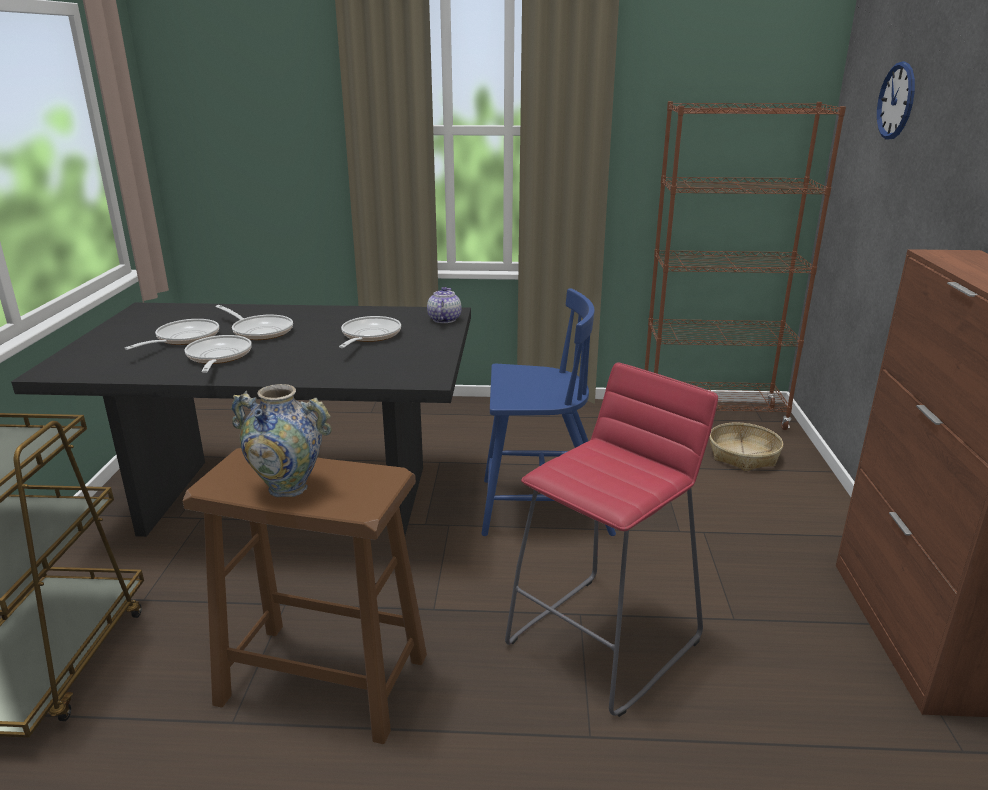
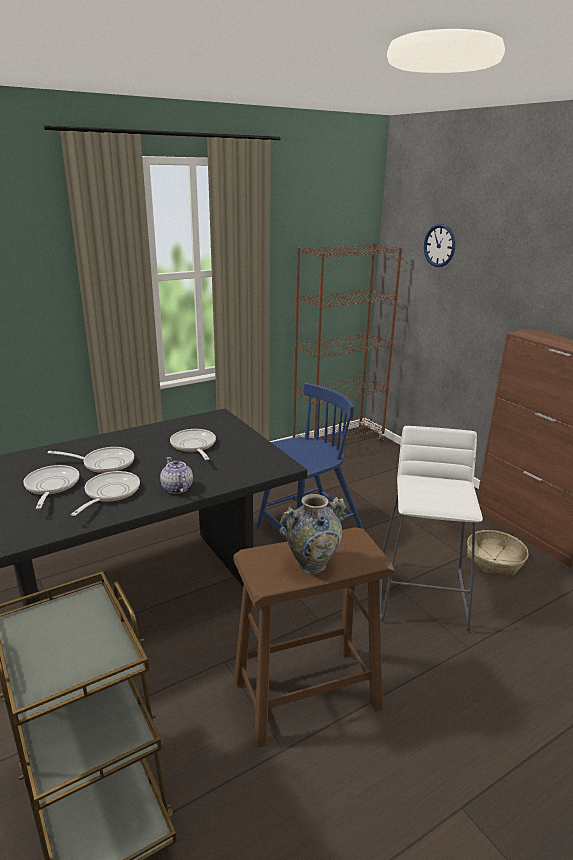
camera: 35 degrees left, 0 degrees up
frying pan [184,335,252,373] -> frying pan turned 60 degrees clockwise [71,471,140,516]
teapot [427,287,462,323] -> teapot moved to [160,457,193,494]
red stool [505,363,718,717] -> white stool [379,426,483,631]
basket [709,423,783,471] -> basket moved to [467,530,528,576]

